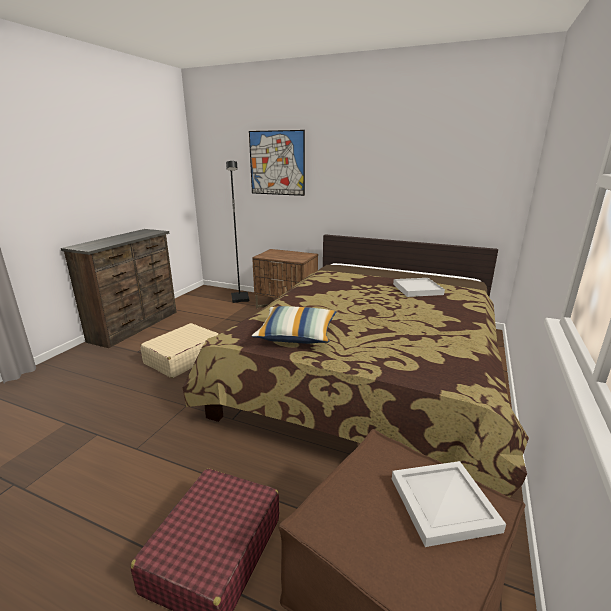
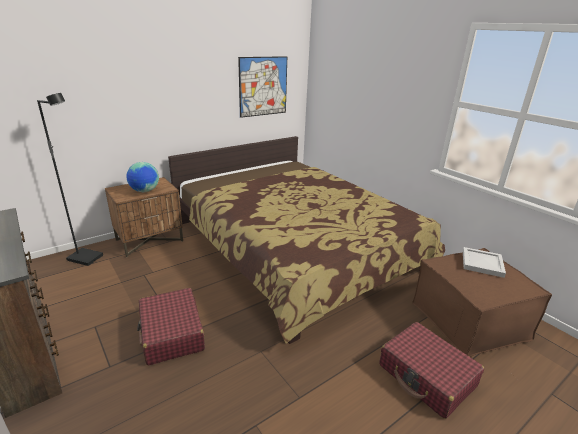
camera: 60 degrees left, 5 degrees up
beige suitcase [140,323,219,378] -> red suitcase [137,288,205,366]
picture [249,130,305,196] -> picture moved to [238,56,287,118]
pillow [252,306,336,344] -> none
white tray [393,278,445,297] -> none
none -> globe [126,162,159,192]

